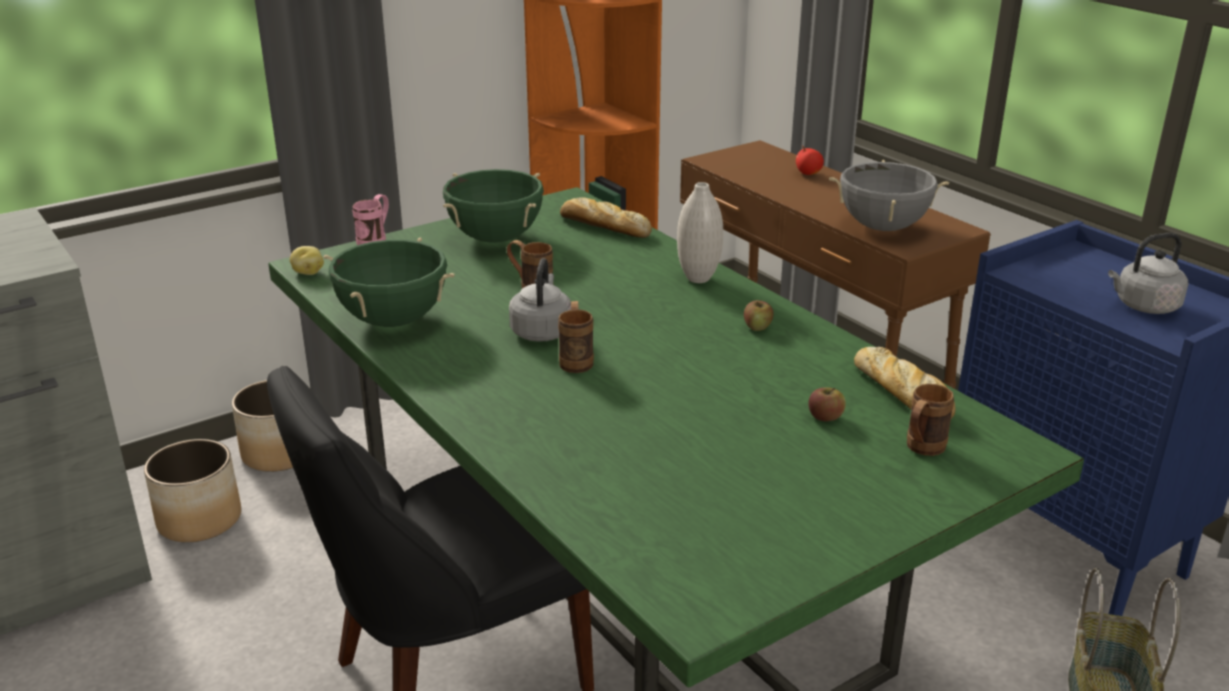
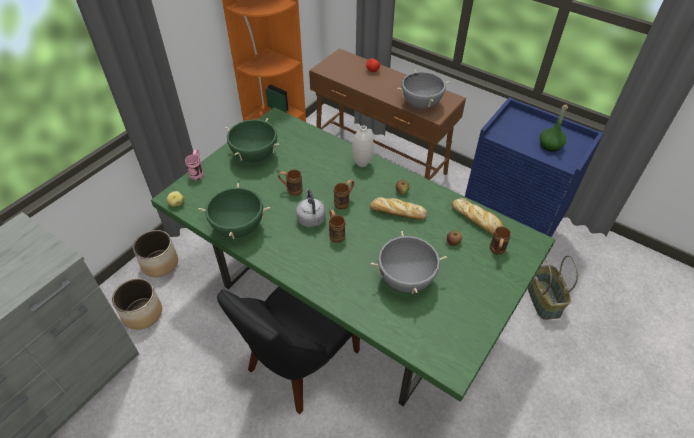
camera: 20 degrees left, 20 degrees up
bread [560,197,652,238] -> bread moved to [370,197,427,220]
grey kettle [1108,233,1188,314] -> green bottle [540,104,568,152]
none -> brown mug [334,180,354,209]
none -> grey cooking pot [371,231,447,294]

